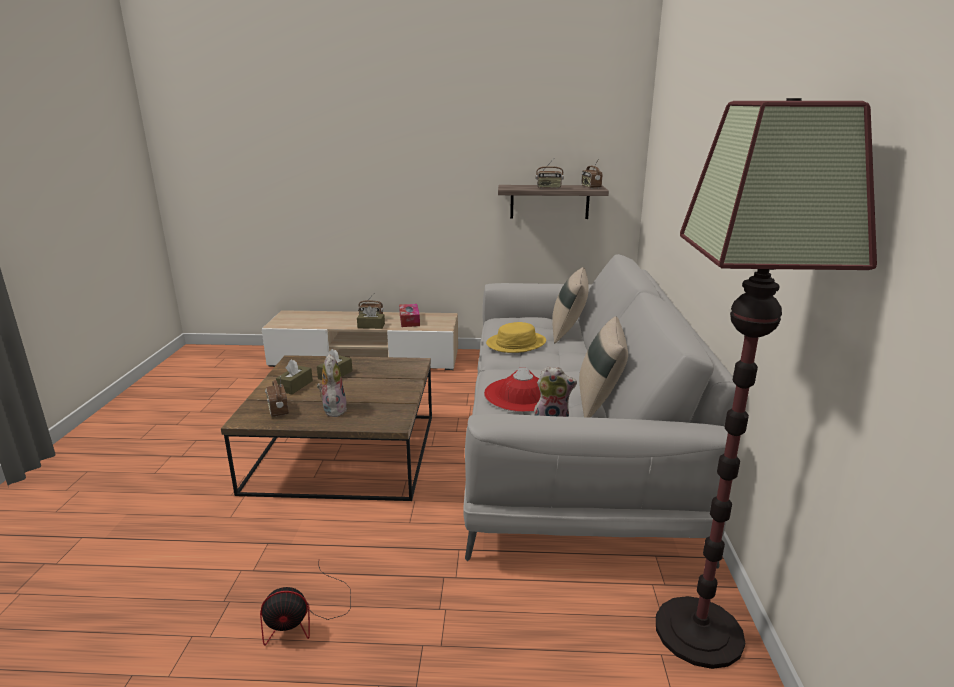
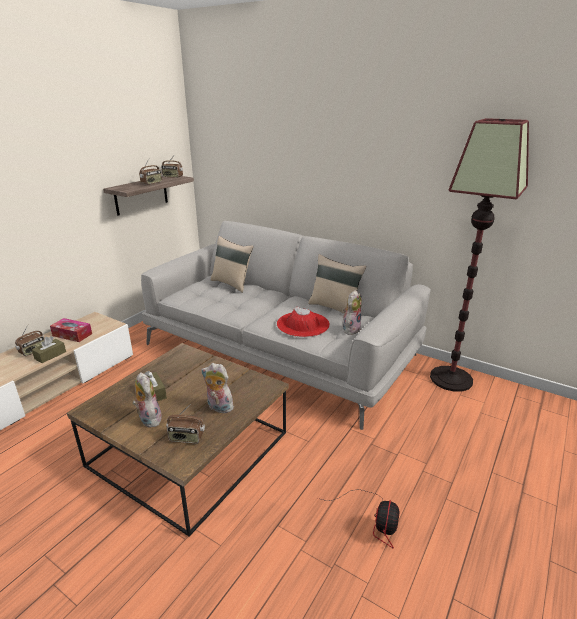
camera: 60 degrees left, 5 degrees up
brown tissue box [276,359,313,394] -> plush toy [132,372,162,428]
yellow hat [486,322,546,353] -> none

